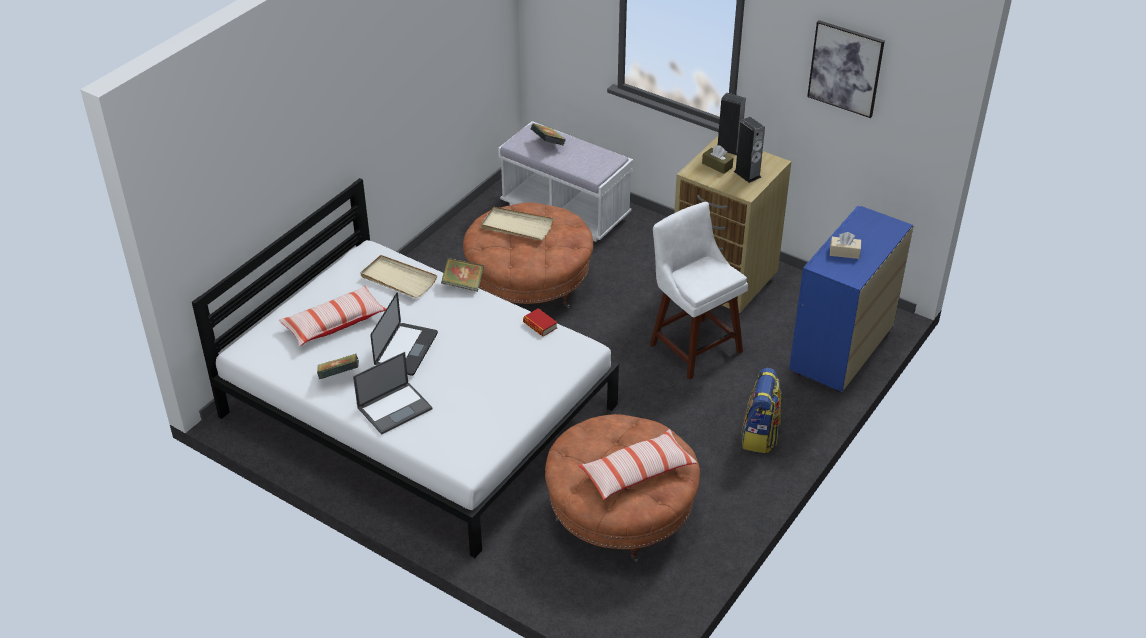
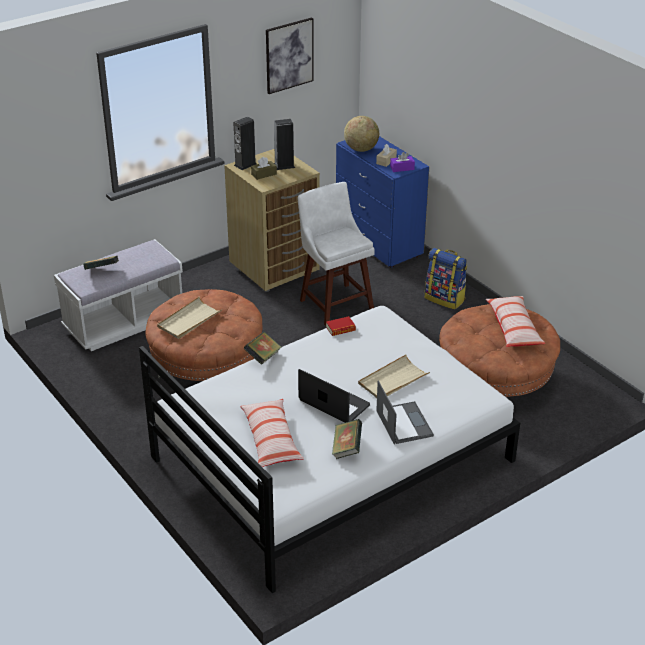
camera: 70 degrees left, 5 degrees down
beige tray [360,255,437,298] -> beige tray moved to [358,355,430,398]
white chair [650,202,748,380] -> white chair turned 75 degrees clockwise [298,182,375,326]
none -> globe [344,116,379,152]
none -> purple tissue box [390,152,415,172]

